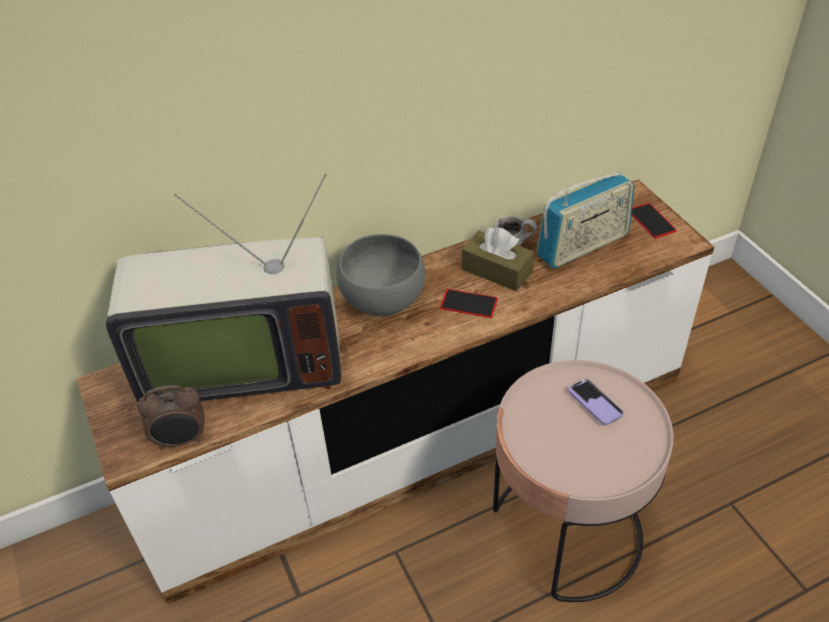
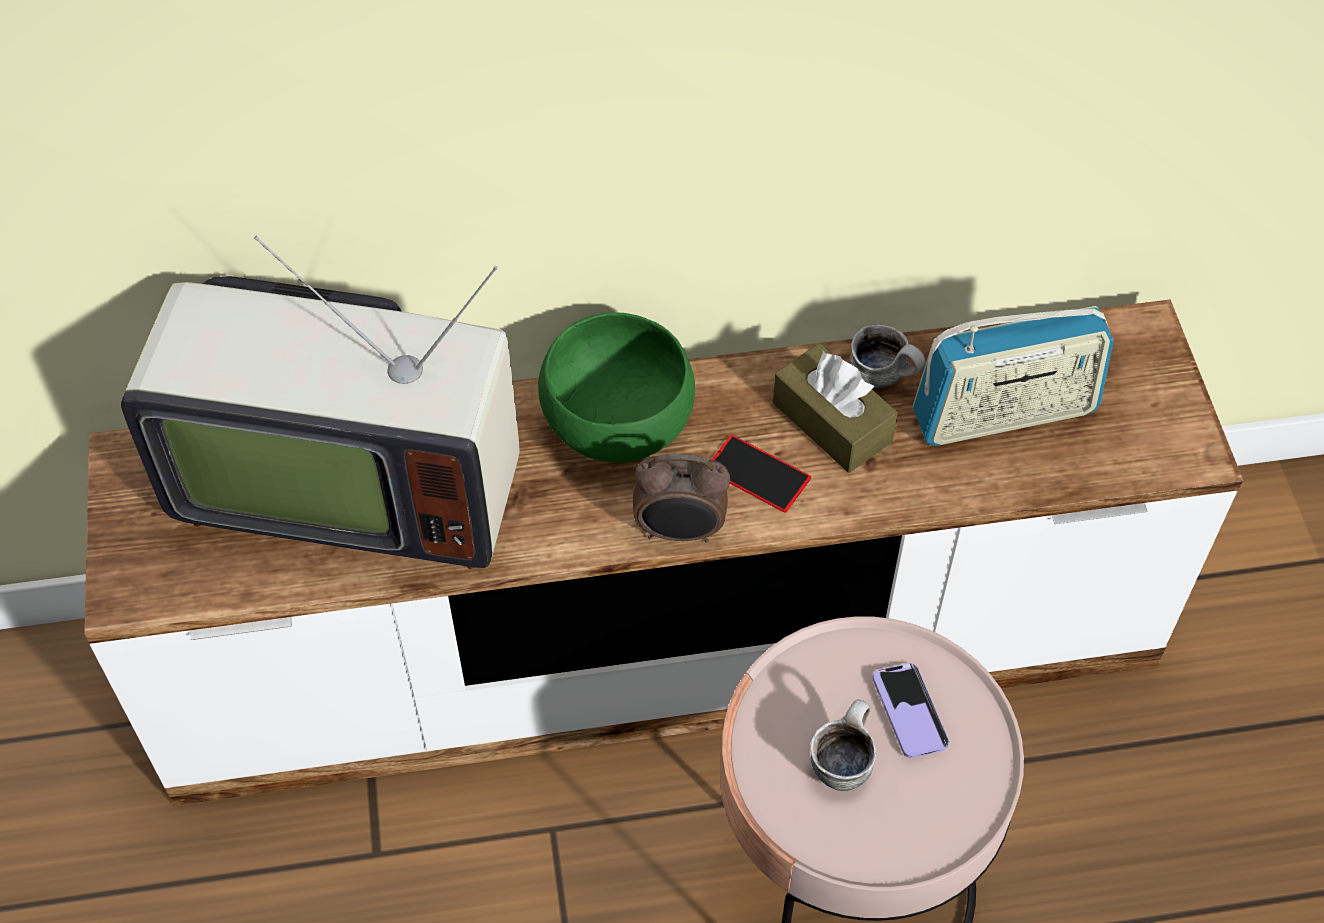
camera: 15 degrees right, 10 degrees up
alarm clock [138,385,205,450] -> alarm clock moved to [633,454,730,542]
grey bowl [336,234,426,316] -> green bowl [538,312,695,463]
phone [631,203,677,239] -> none
none -> mug [810,699,876,791]

